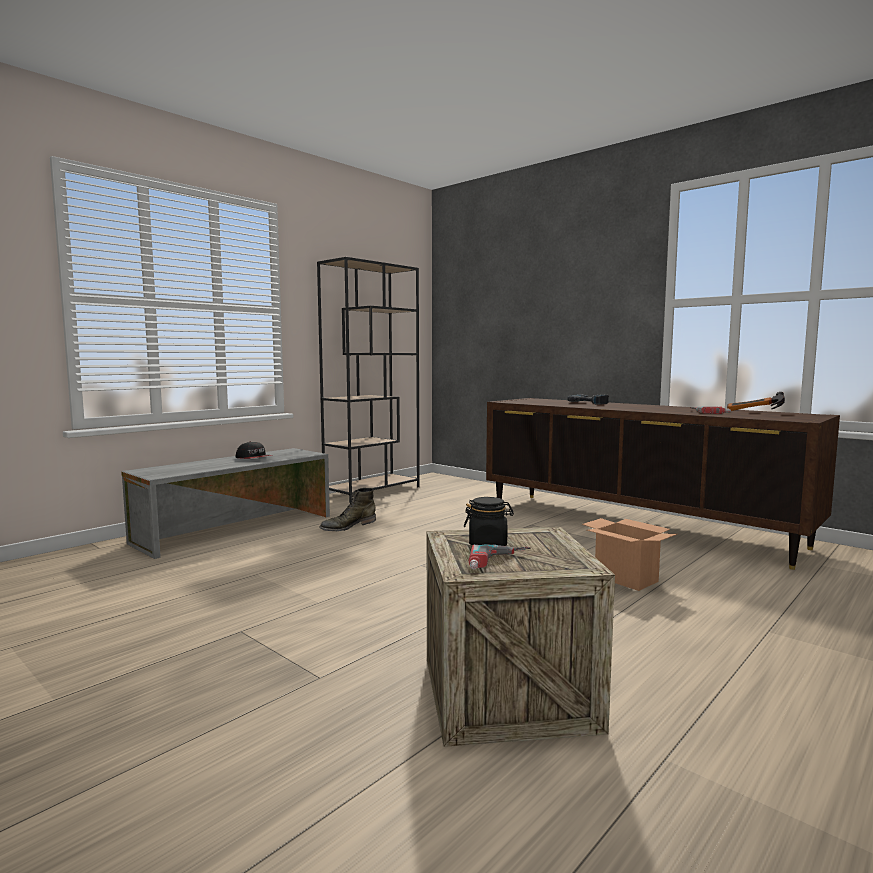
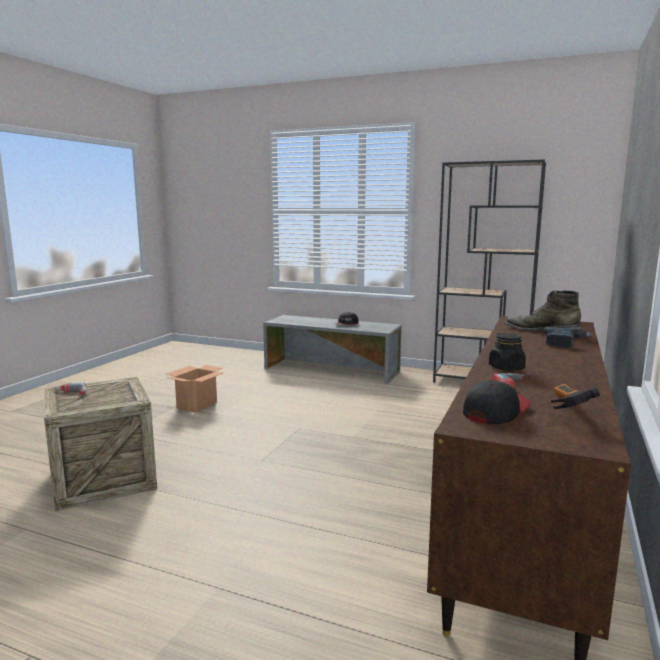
camera: 70 degrees right, 5 degrees up
green boot [320,488,376,531] -> green boot moved to [505,291,581,331]
black jar [464,497,514,546] -> black jar moved to [489,333,526,371]
cardboard box [582,518,677,591] -> cardboard box moved to [166,365,223,413]
none -> cap [463,380,531,424]

